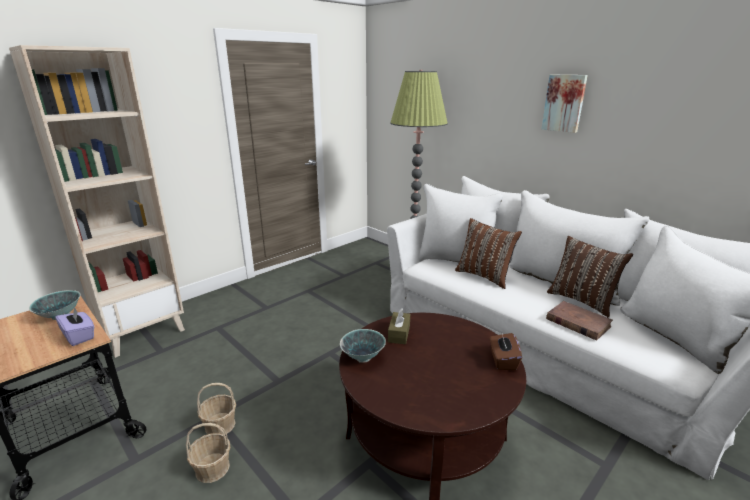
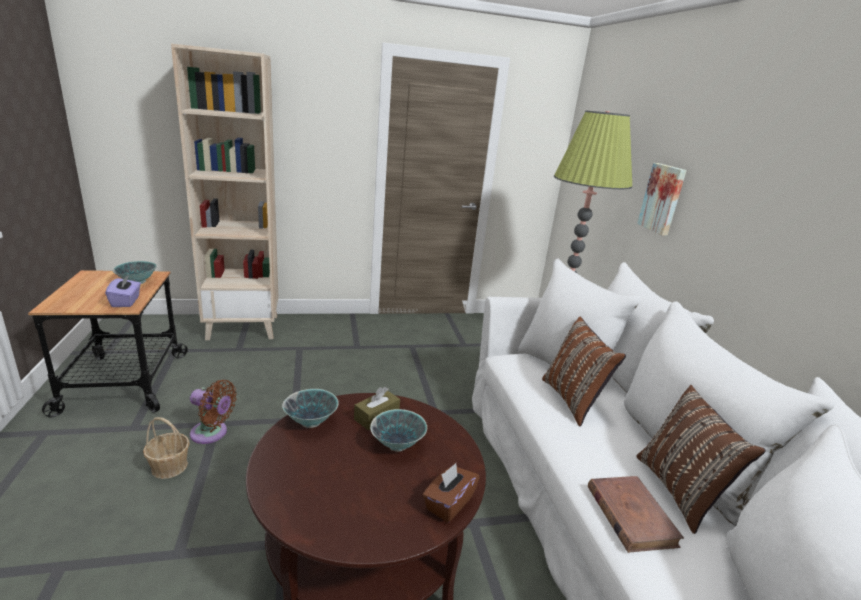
camera: 30 degrees right, 0 degrees up
basket [197,383,236,435] -> brown fan [190,380,237,444]
picture [542,75,588,133] -> picture moved to [637,163,687,236]
none -> bowl [370,409,427,452]

